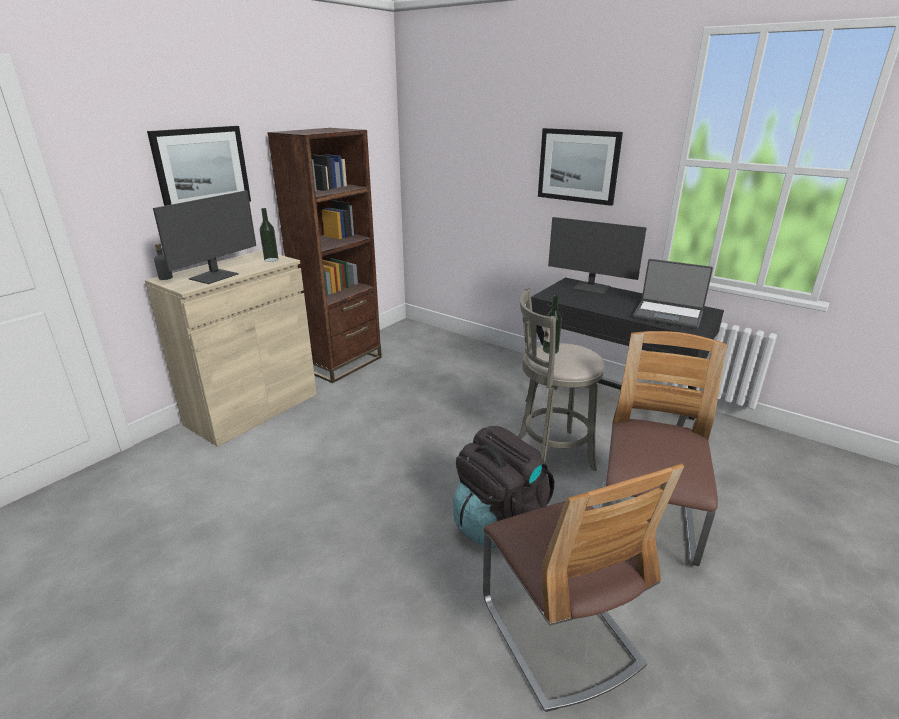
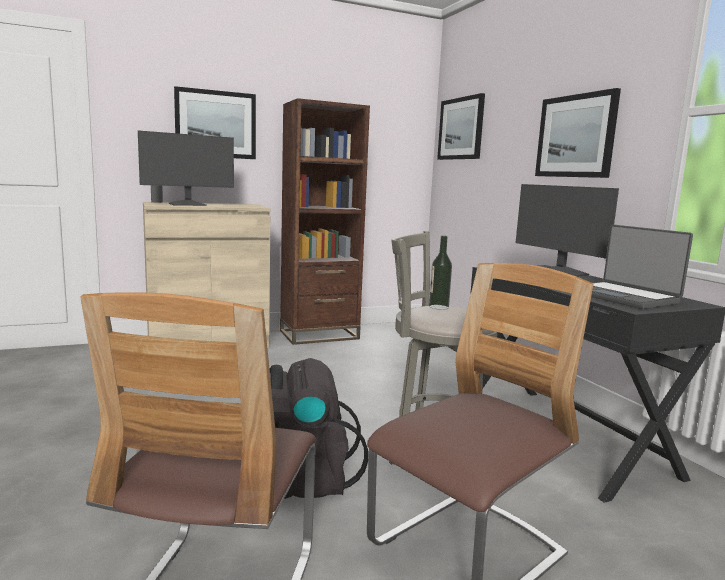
camera: 30 degrees right, 15 degrees down
bottle [259,208,279,262] -> none
none -> picture [437,93,485,160]

